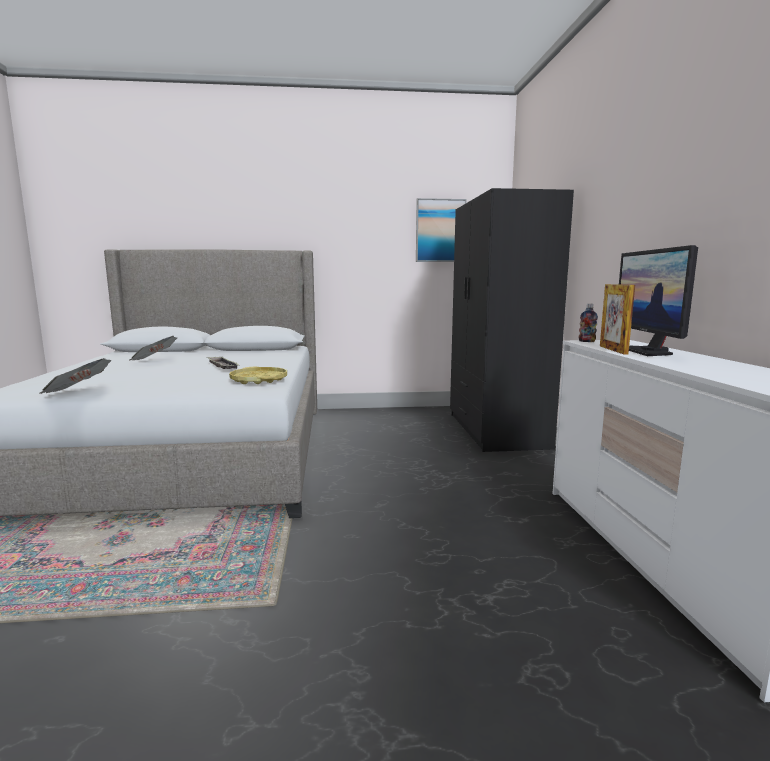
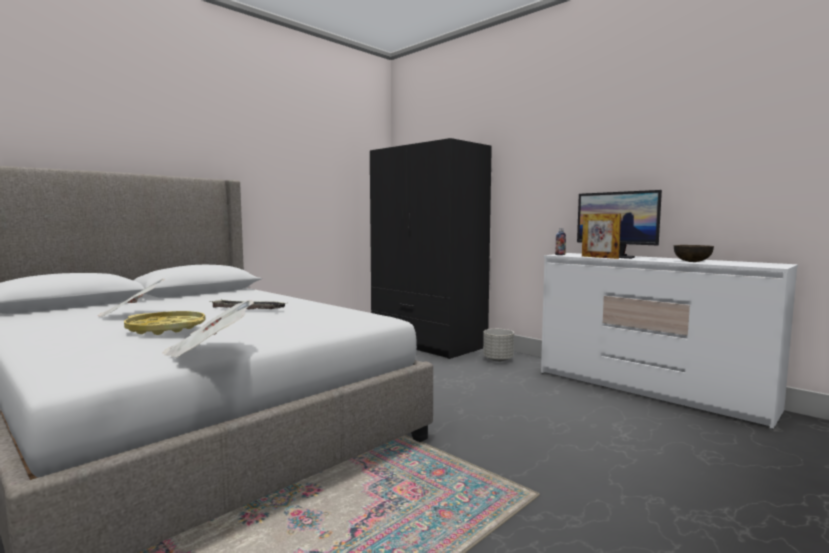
camera: 40 degrees left, 5 degrees down
yellow tray [229,367,287,384] -> yellow tray moved to [124,311,205,335]
picture [416,198,467,262] -> none
none -> grey planter [483,329,514,362]
none -> brown bowl [674,245,714,262]

